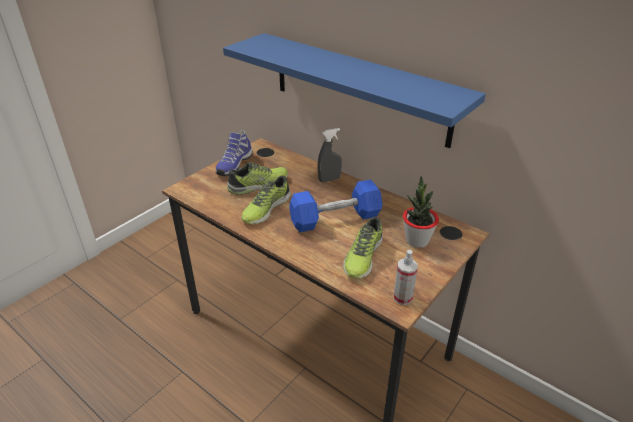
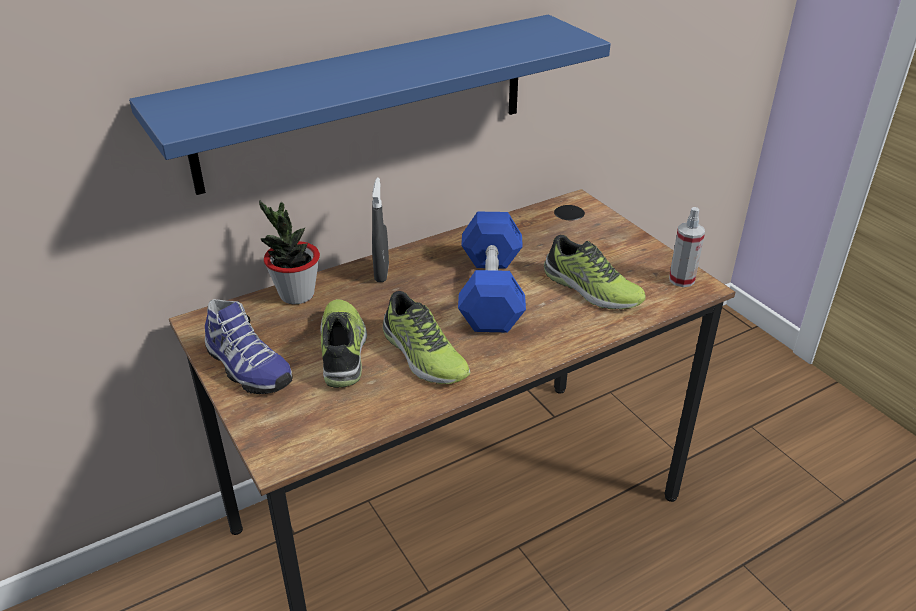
camera: 70 degrees left, 0 degrees up
potted plant [403,176,439,248] -> potted plant moved to [259,200,320,305]

